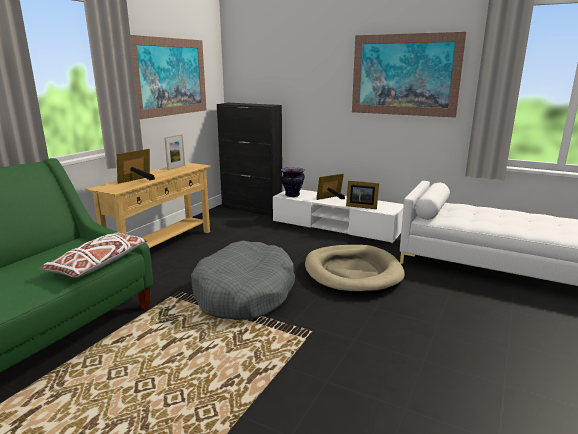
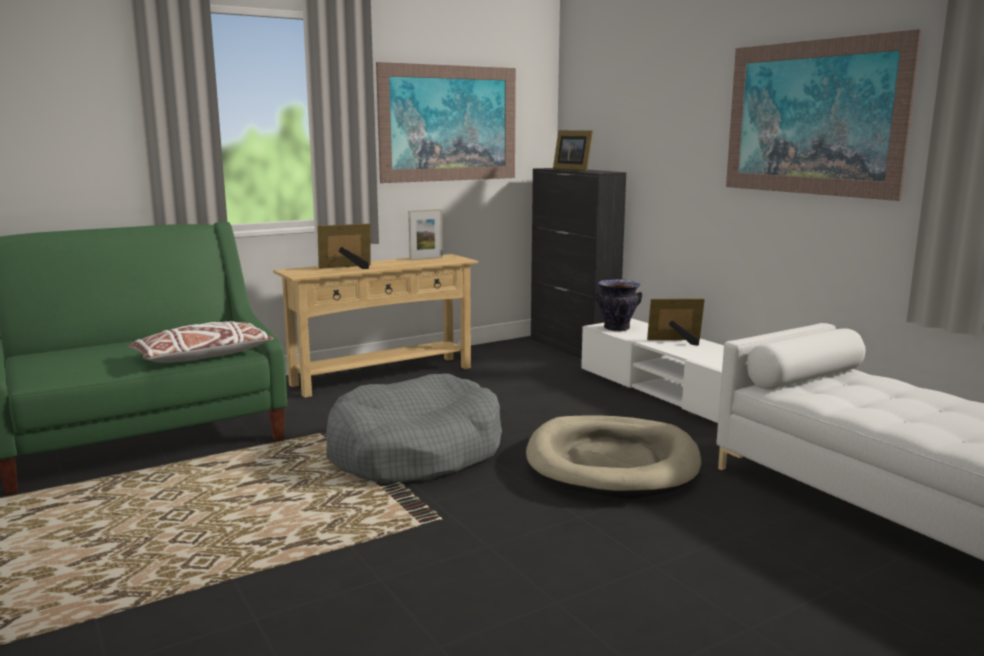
camera: 30 degrees right, 5 degrees down
picture frame [346,181,379,209] -> picture frame moved to [553,130,593,171]

